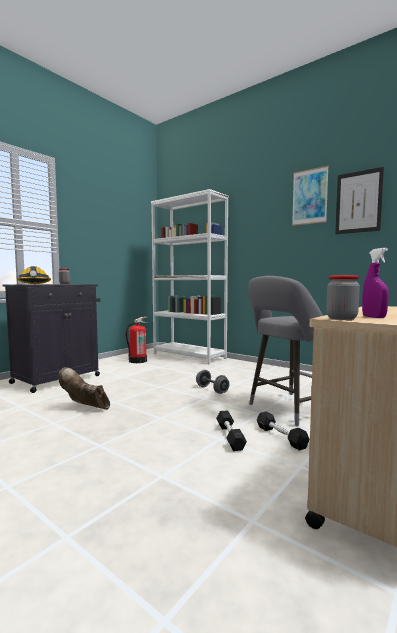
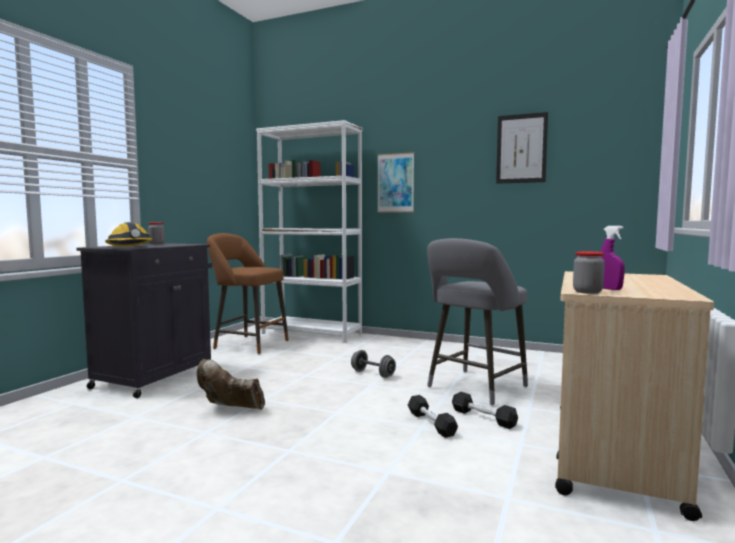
camera: 15 degrees left, 0 degrees up
fire extinguisher [126,317,149,363] -> brown stool [207,233,289,354]
picture [292,166,329,226] -> picture moved to [377,152,414,213]

